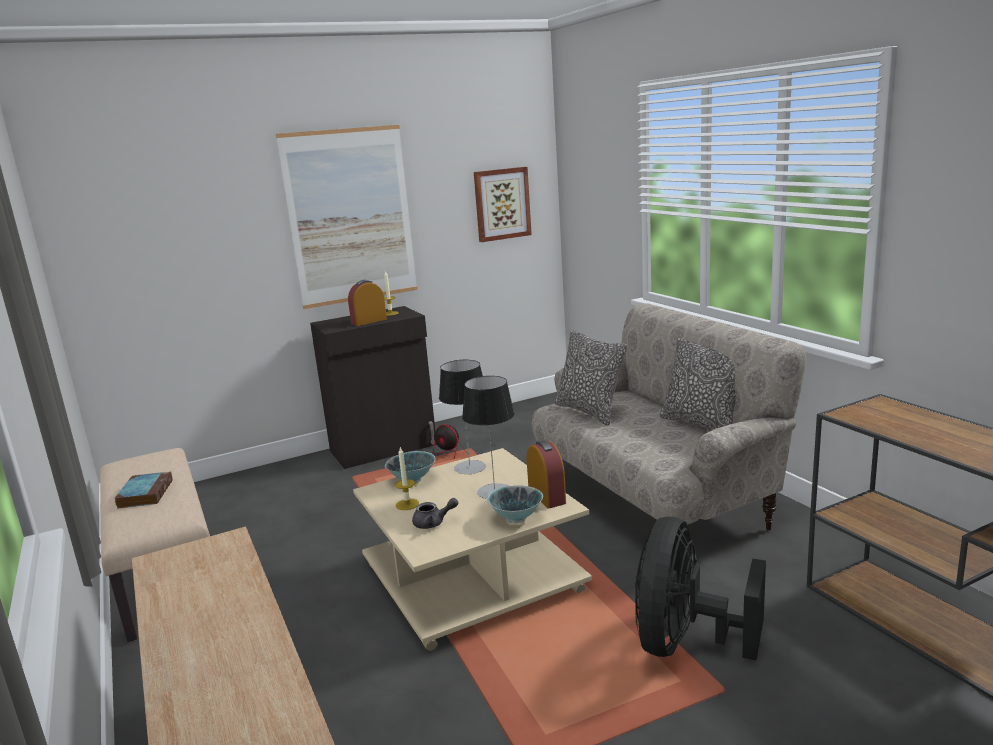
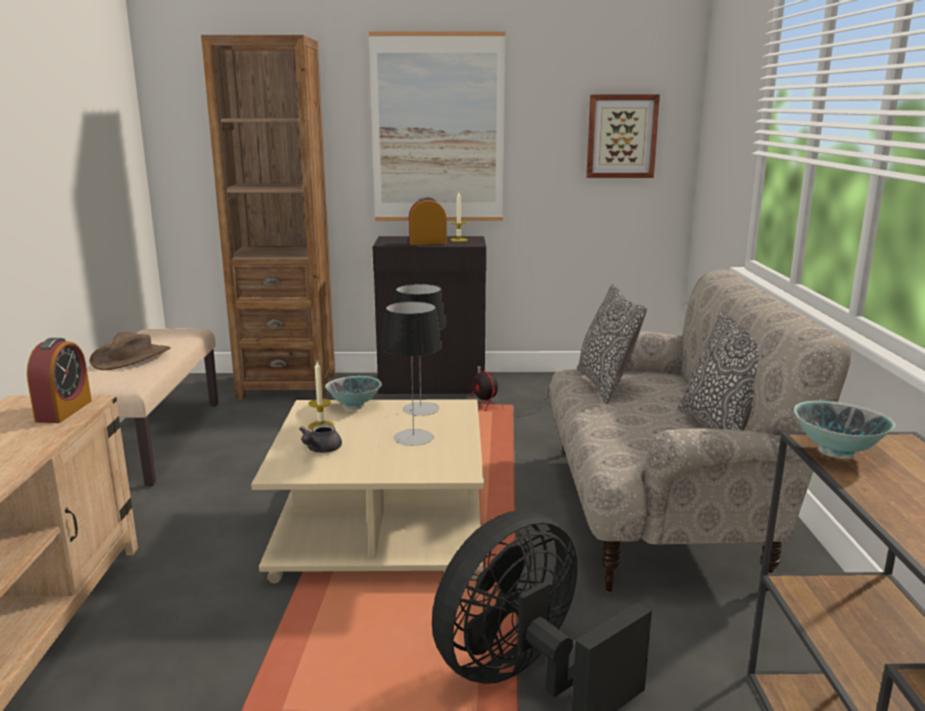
camera: 25 degrees right, 0 degrees up
book [114,471,173,509] -> brown hat [90,332,170,370]
grey teapot [412,498,458,529] -> grey teapot turned 90 degrees clockwise [299,424,342,453]
bowl [487,485,543,523] -> bowl moved to [794,401,895,459]
alarm clock [527,440,566,508] -> alarm clock moved to [27,338,92,423]
none -> brown bookcase [201,35,335,399]

